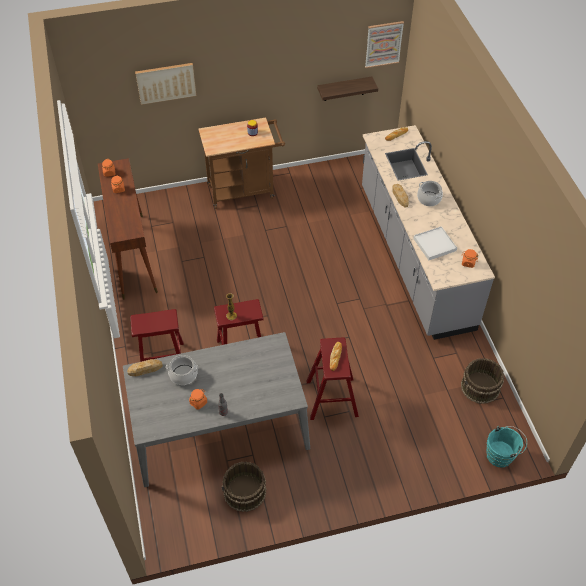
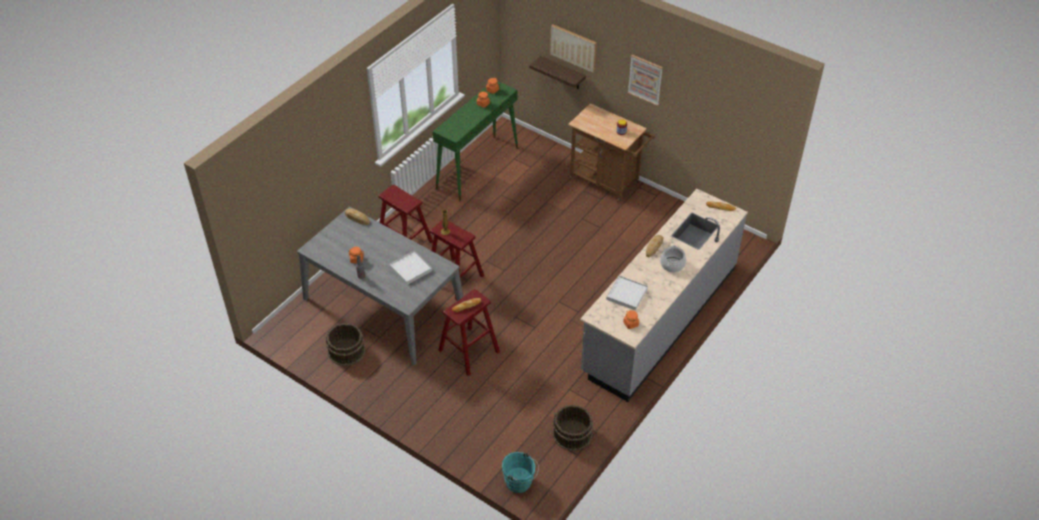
camera: 50 degrees right, 5 degrees down
brown console table [97,158,158,300] -> green console table [433,81,518,201]
cooking pot [166,355,198,385] -> none
shelf [317,77,378,101] -> shelf moved to [529,56,586,89]
picture [365,21,404,68] -> picture moved to [628,55,663,106]
none -> white tray [389,251,432,285]

